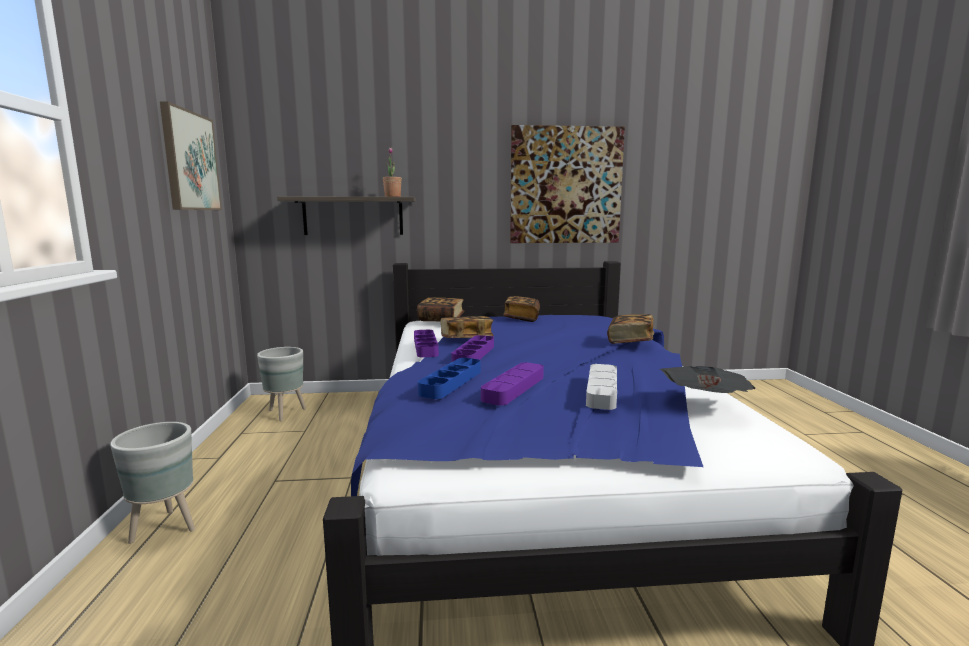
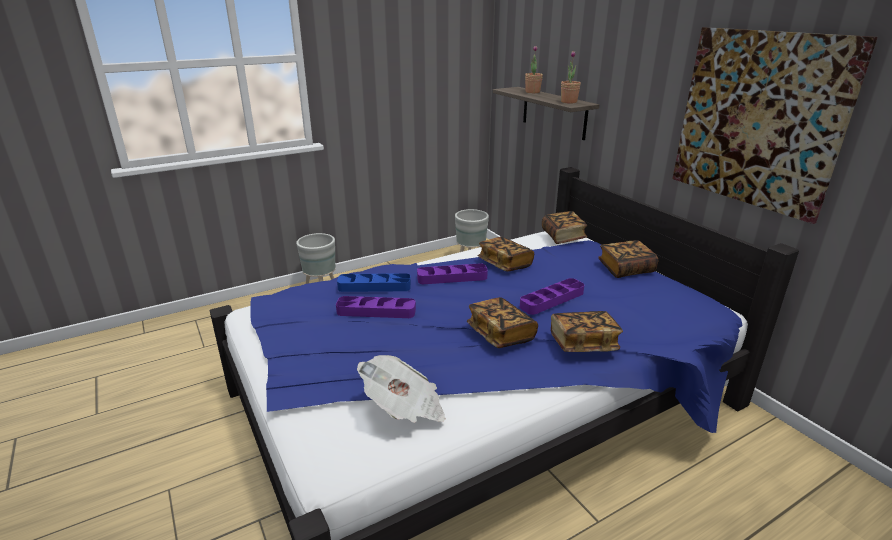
camera: 65 degrees right, 15 degrees up
picture [160,101,222,210] -> none
purple tray [414,330,439,357] -> purple tray moved to [520,278,584,315]
grey tray [586,364,617,410] -> none
none -> book [467,297,538,348]
none -> potted plant [525,46,543,93]

